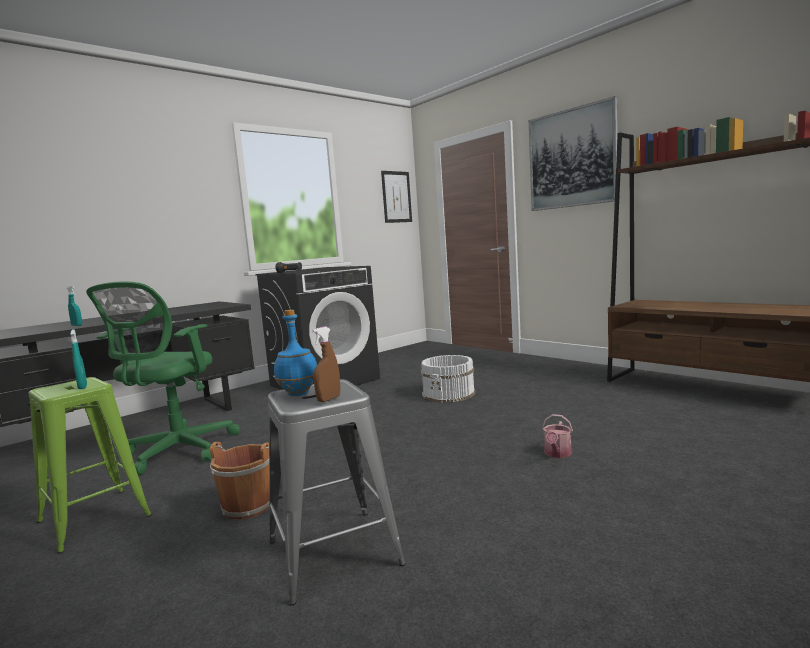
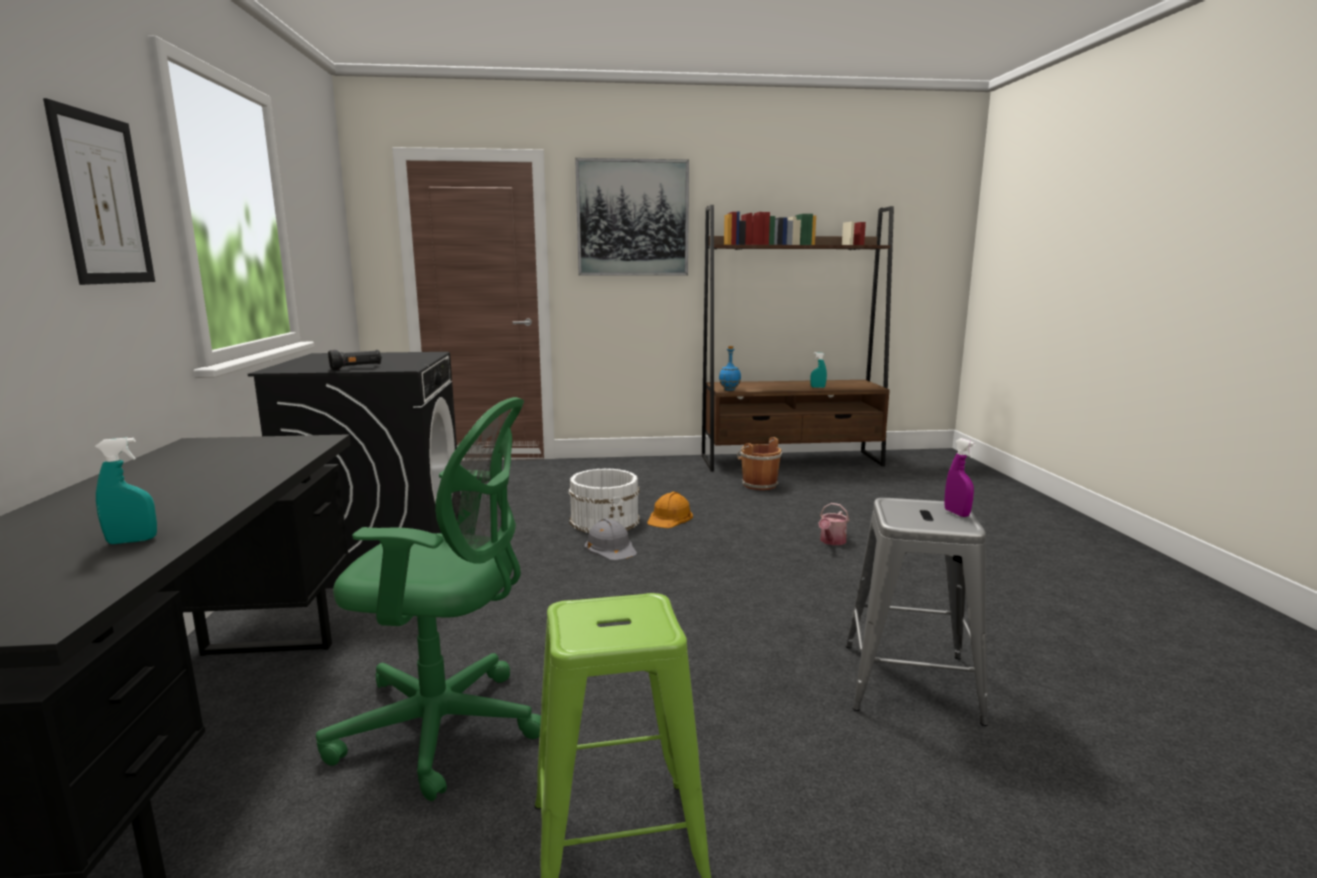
camera: 55 degrees left, 5 degrees up
turquoise spray bottle [70,329,87,389] -> turquoise spray bottle moved to [811,352,827,388]
green office chair [86,282,240,475] -> green office chair turned 45 degrees counterclockwise [316,397,541,801]
brown bucket [210,442,269,520] -> brown bucket moved to [737,437,782,490]
blue bottle [274,310,317,396] -> blue bottle moved to [719,346,741,391]
brown spray bottle [312,327,340,402] -> purple spray bottle [944,438,975,517]
picture [381,171,412,223] -> picture moved to [43,98,155,285]
watering can [542,414,573,458] -> watering can turned 60 degrees clockwise [818,503,849,545]
none -> grey hard hat [585,518,637,561]
none -> orange hard hat [647,492,693,528]

